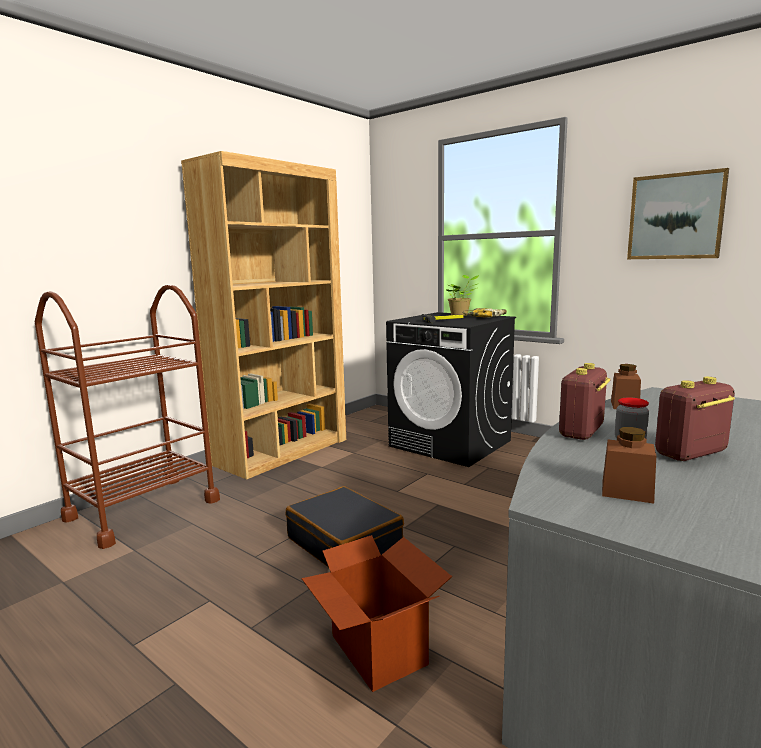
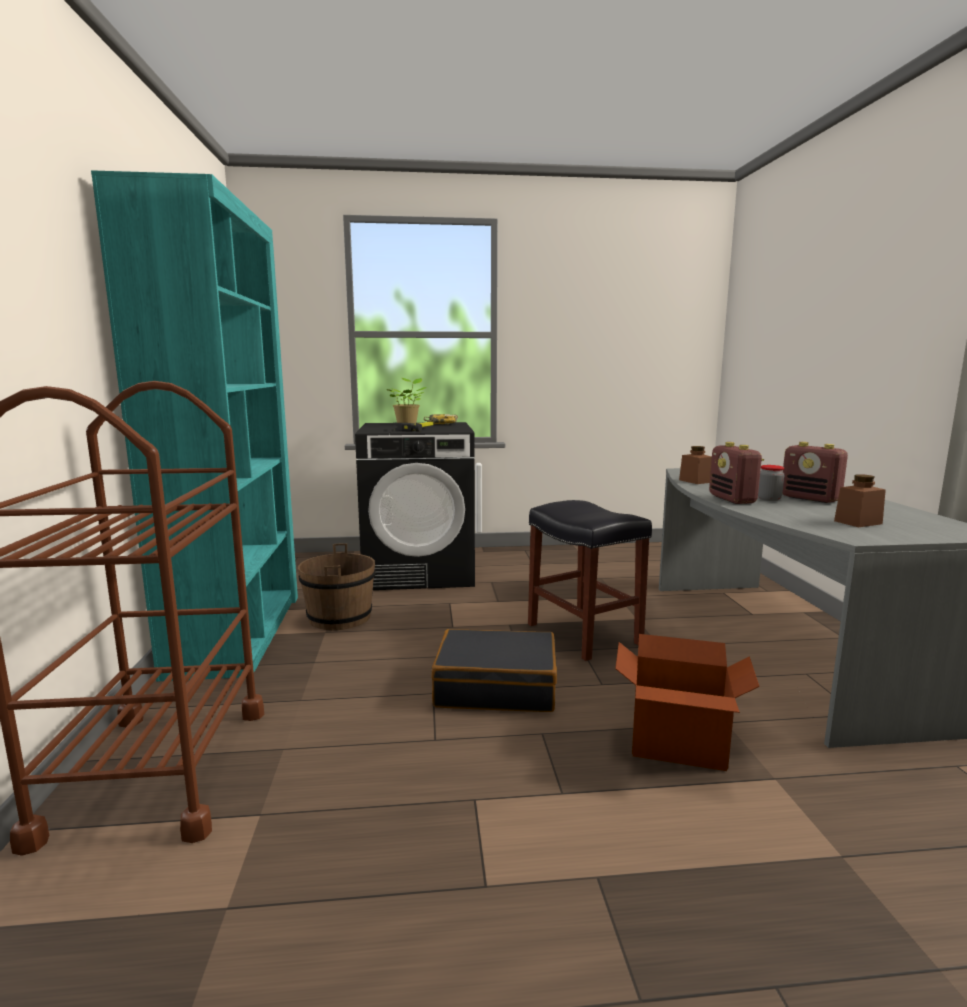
camera: 45 degrees left, 0 degrees up
brown bookcase [181,151,346,479] -> turquoise bookcase [91,170,298,682]
picture [627,168,729,259] -> none
radio [655,377,735,461] -> radio turned 60 degrees counterclockwise [783,442,848,503]
none -> brown bucket [298,543,375,630]
none -> black stool [528,500,652,661]

